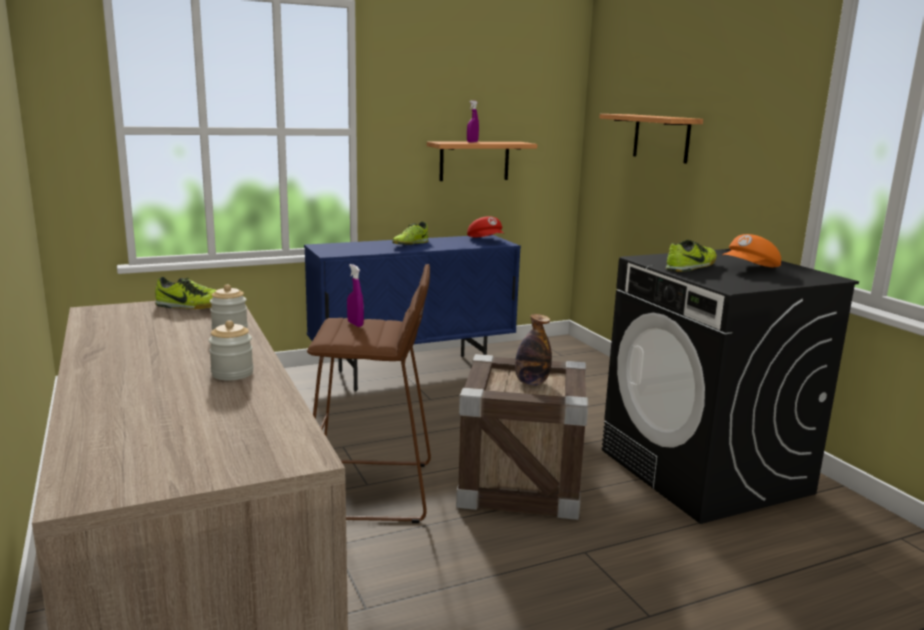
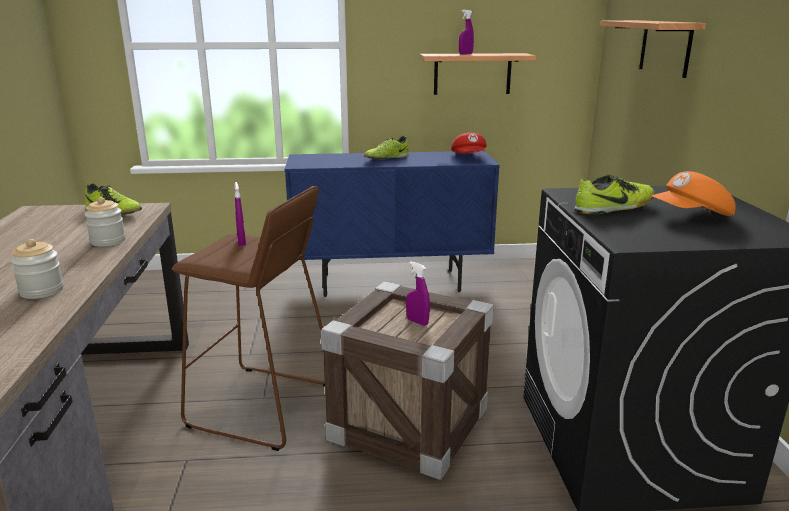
camera: 20 degrees right, 5 degrees up
bottle [515,314,552,386] -> purple spray bottle [406,261,430,326]

